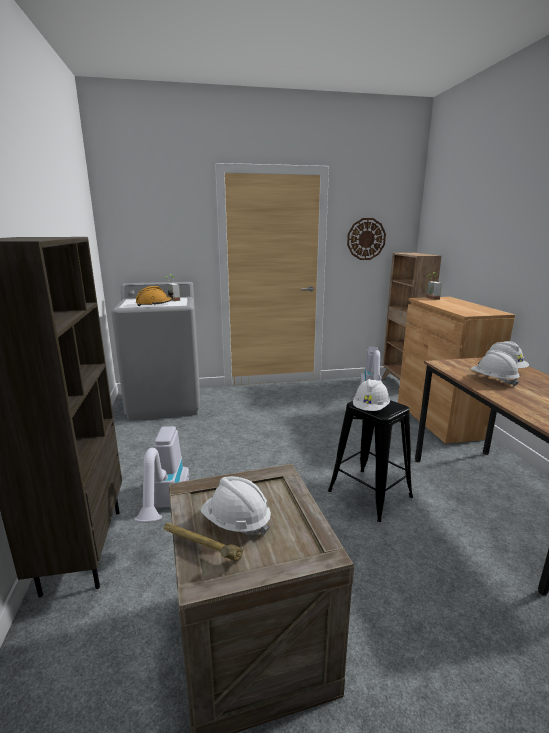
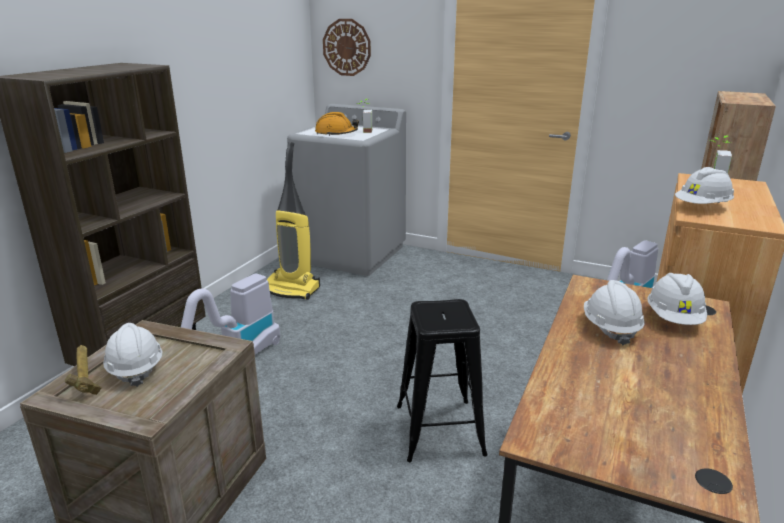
camera: 35 degrees right, 5 degrees up
wall clock [347,218,386,260] -> wall clock moved to [323,19,371,76]
white hard hat [353,379,390,411] -> white hard hat moved to [675,167,734,204]
none -> vacuum cleaner [267,142,320,300]

